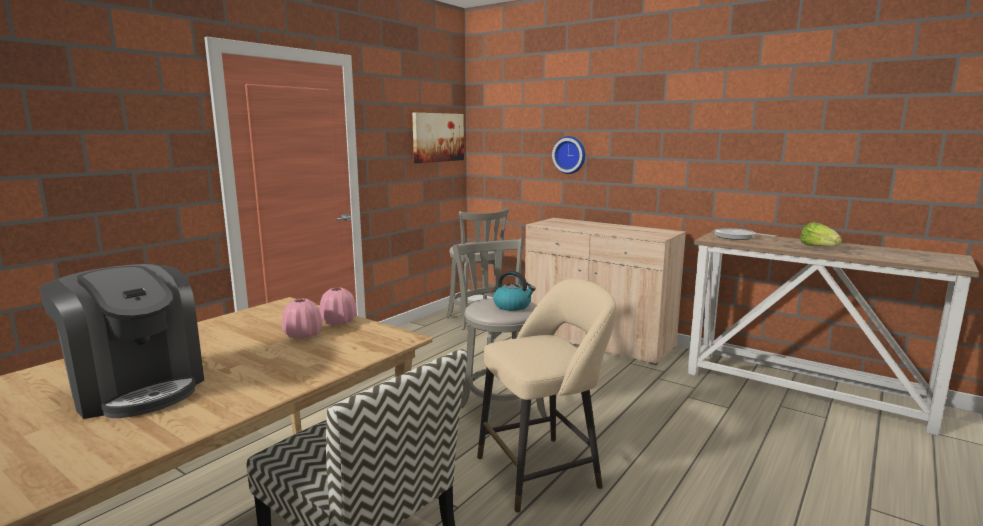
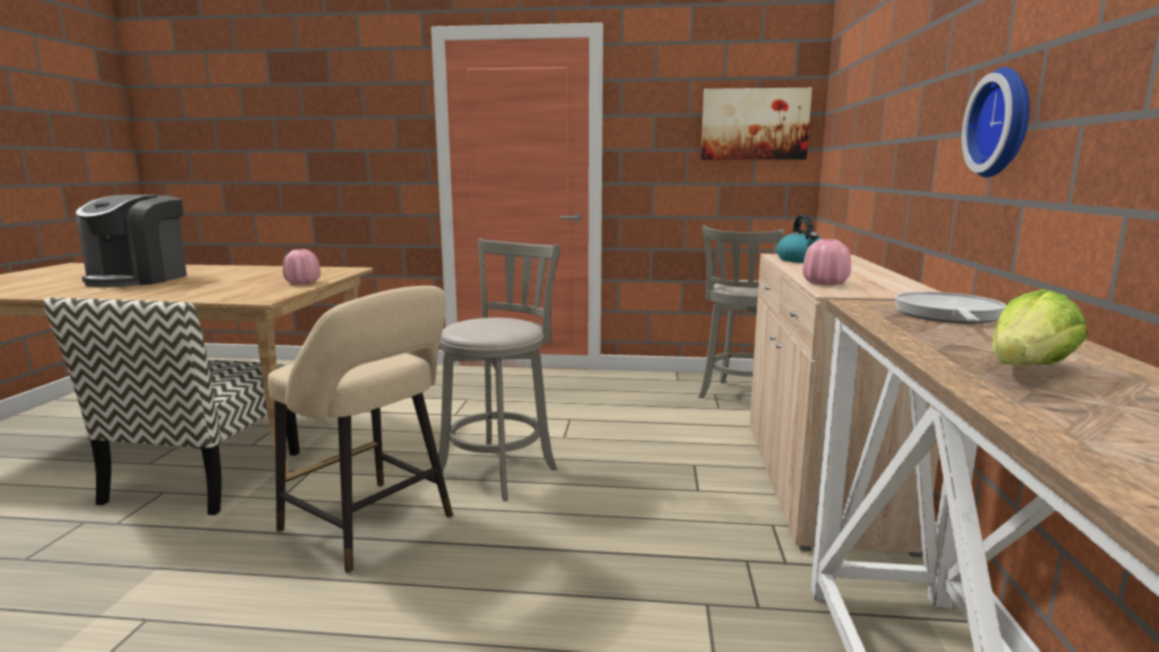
camera: 60 degrees right, 0 degrees up
pink vase [282,298,322,339] -> pink vase moved to [803,239,851,285]
kettle [493,271,536,311] -> kettle moved to [777,214,822,263]
wall clock [552,136,585,174] -> wall clock moved to [962,67,1030,178]

